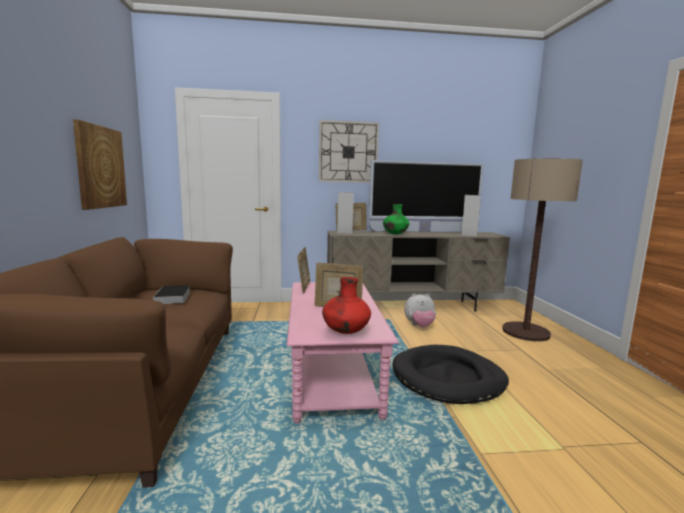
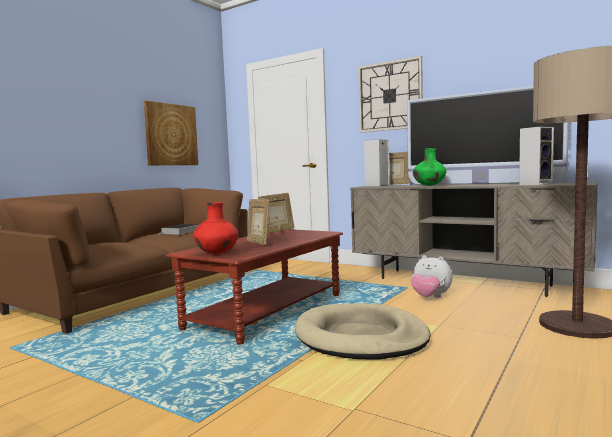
camera: 40 degrees right, 5 degrees down
pink coffee table [287,282,399,424] -> brown coffee table [166,229,343,345]
black dog bed [393,345,509,404] -> beige dog bed [295,303,430,359]

